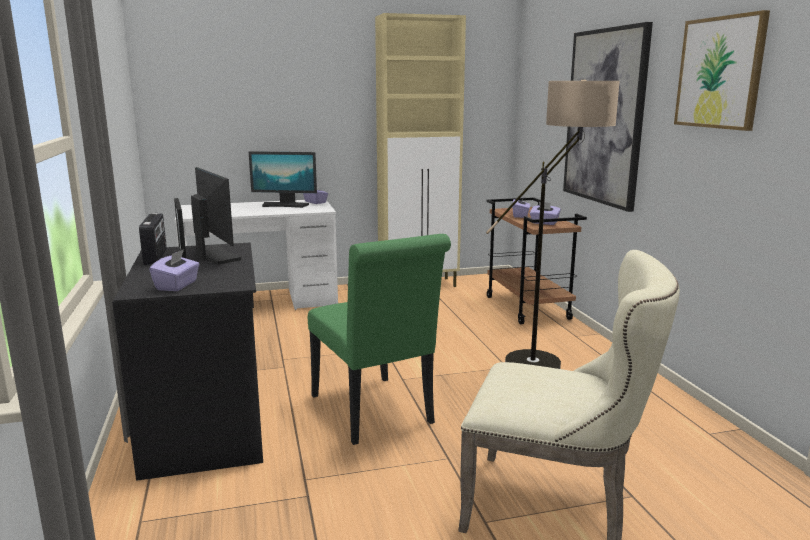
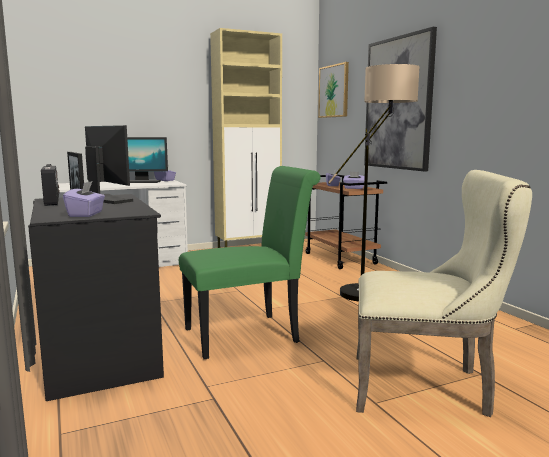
camera: 10 degrees left, 5 degrees down
green chair [308,234,451,445] -> green chair turned 75 degrees counterclockwise [179,166,321,359]
picture [674,10,770,131] -> picture moved to [318,62,349,118]

